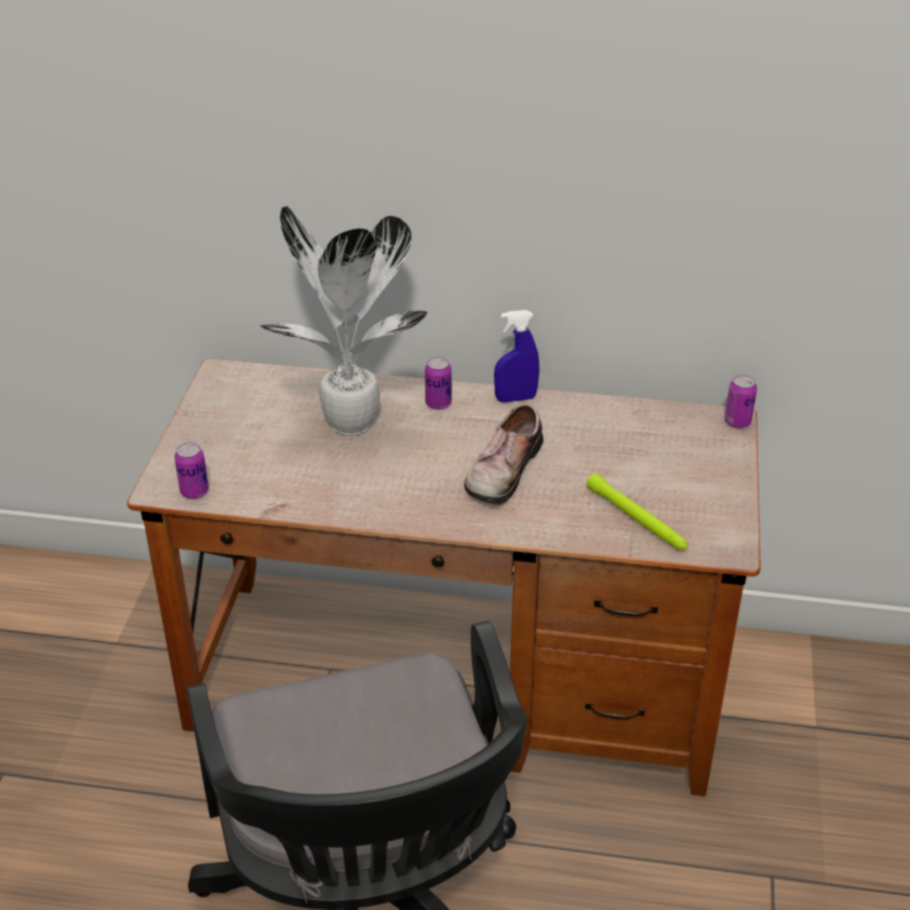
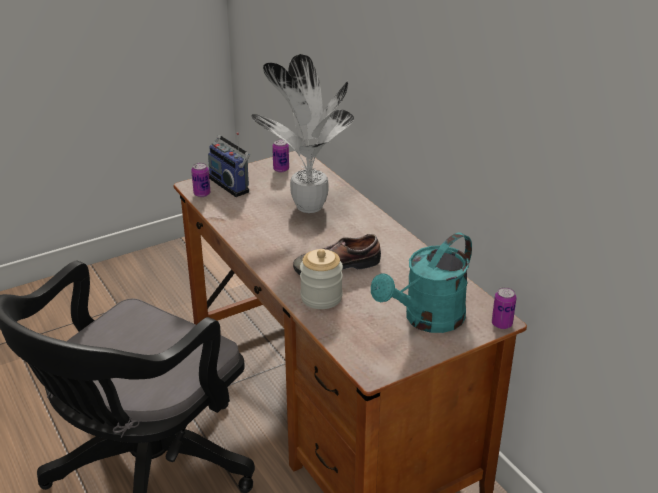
camera: 50 degrees right, 5 degrees down
can [425,357,452,410] -> can moved to [272,139,289,172]
blue spray bottle [494,310,539,403] -> none
green flashlight [586,474,687,550] -> none
none -> radio [208,132,250,197]
none -> jar [300,249,343,309]
none -> turquoise watering can [371,233,472,333]

